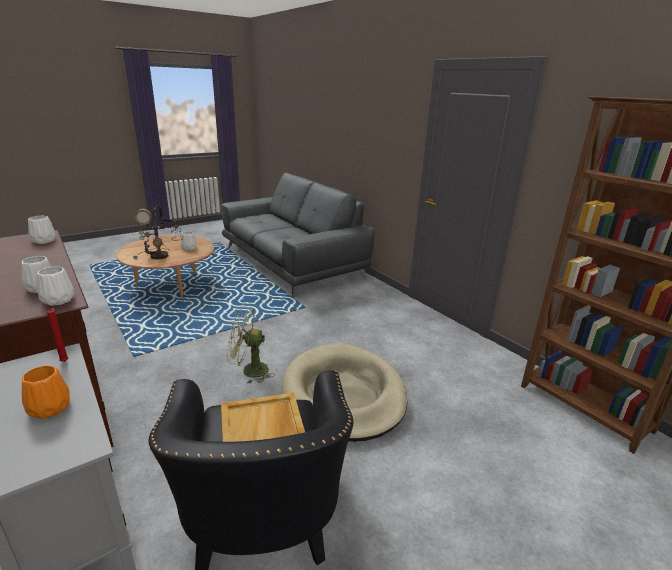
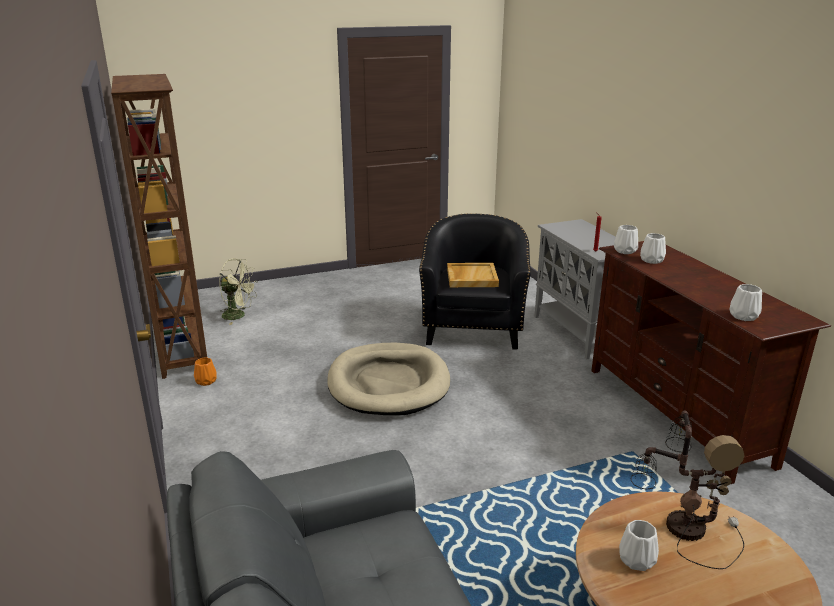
camera: 165 degrees left, 0 degrees up
orange vase [22,365,70,419] -> orange vase moved to [194,357,217,386]
green fan [226,306,275,384] -> green fan moved to [219,258,258,325]

